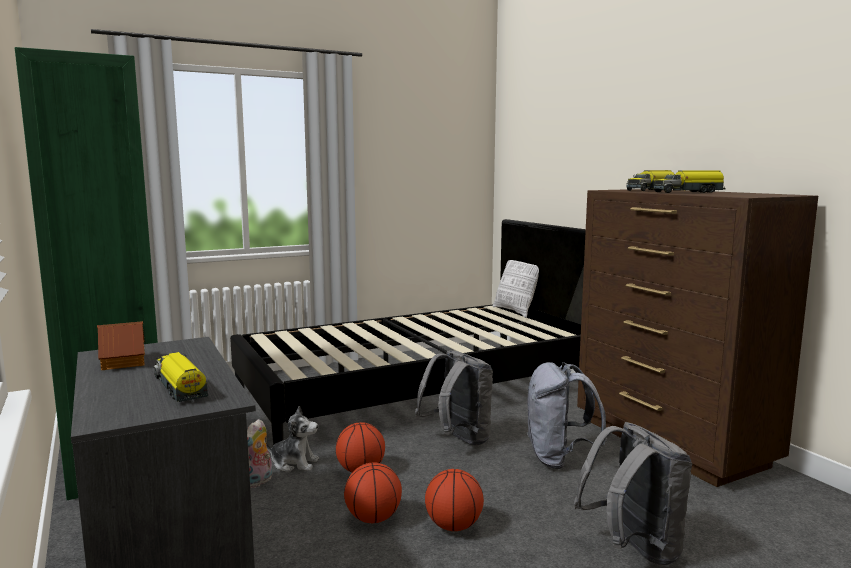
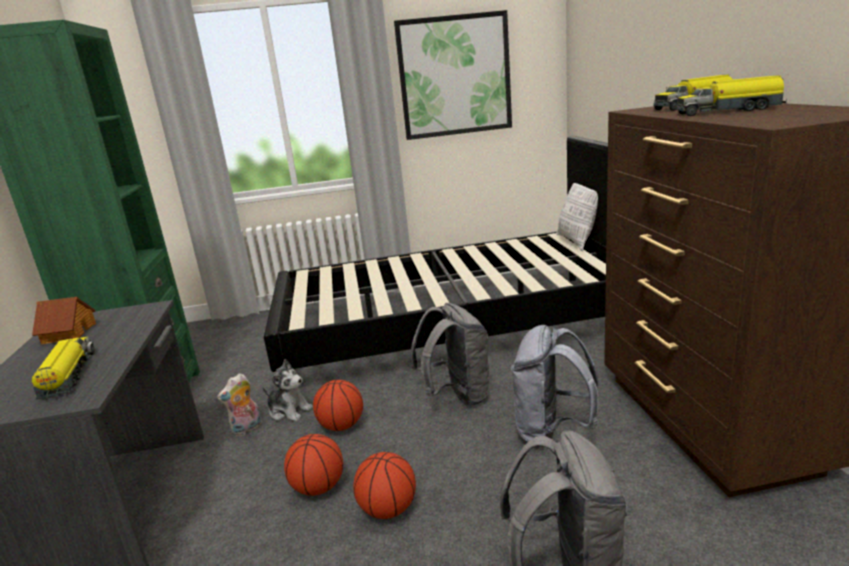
camera: 20 degrees right, 10 degrees up
none -> picture [394,10,512,140]

